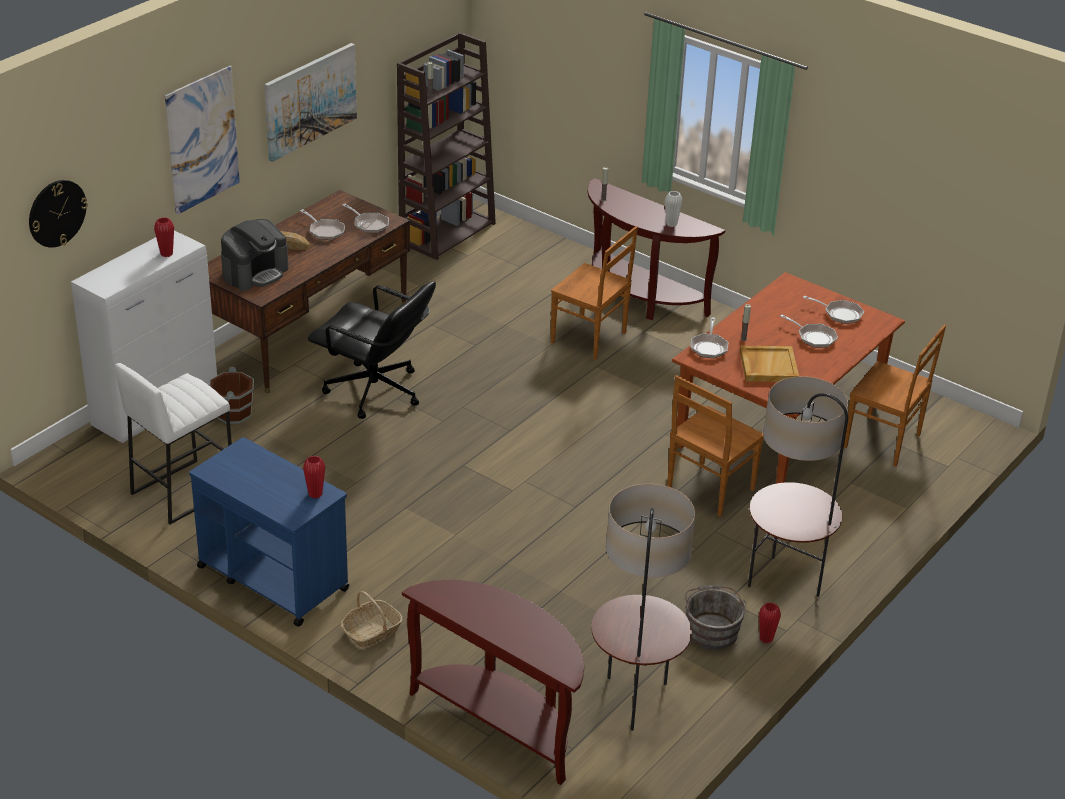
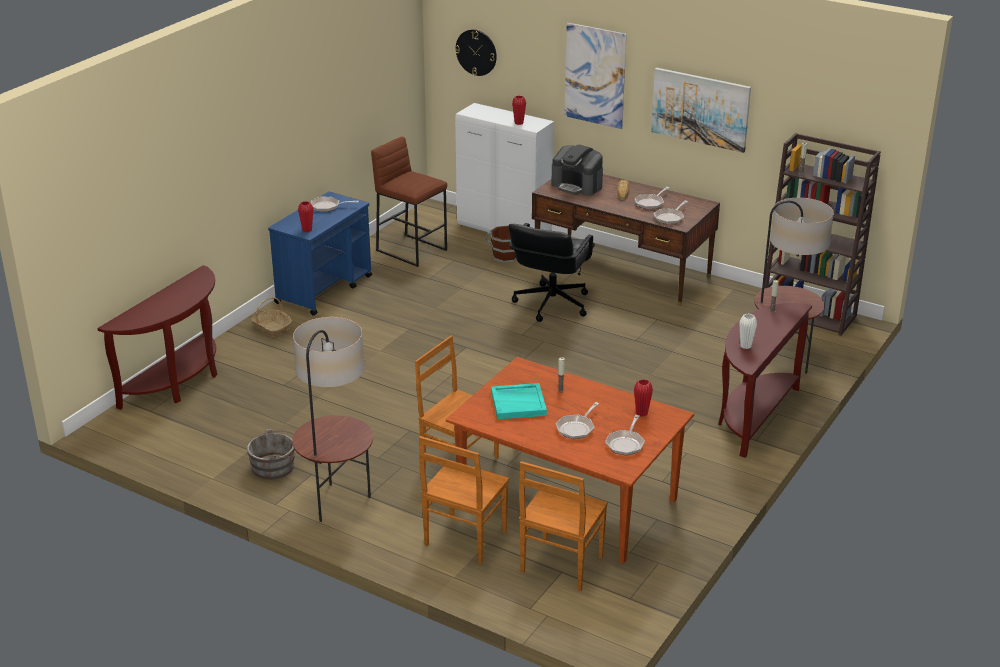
camera: 85 degrees right, 5 degrees down
white stool [115,363,232,524] -> brown stool [371,137,447,267]
brown chair [551,226,638,360] -> brown chair moved to [419,436,509,564]
floor lamp [591,484,695,731] -> floor lamp moved to [754,197,834,374]
frying pan [690,317,728,358] -> frying pan moved to [311,197,359,212]
beige tray [740,346,799,382] -> turquoise tray [491,383,547,419]
red vase [759,602,781,643] -> red vase moved to [634,379,653,417]

